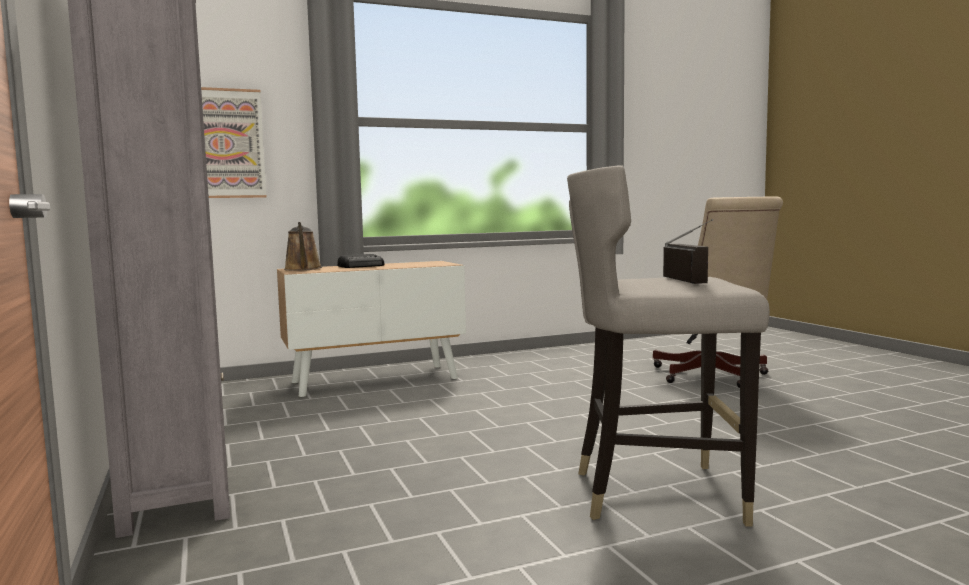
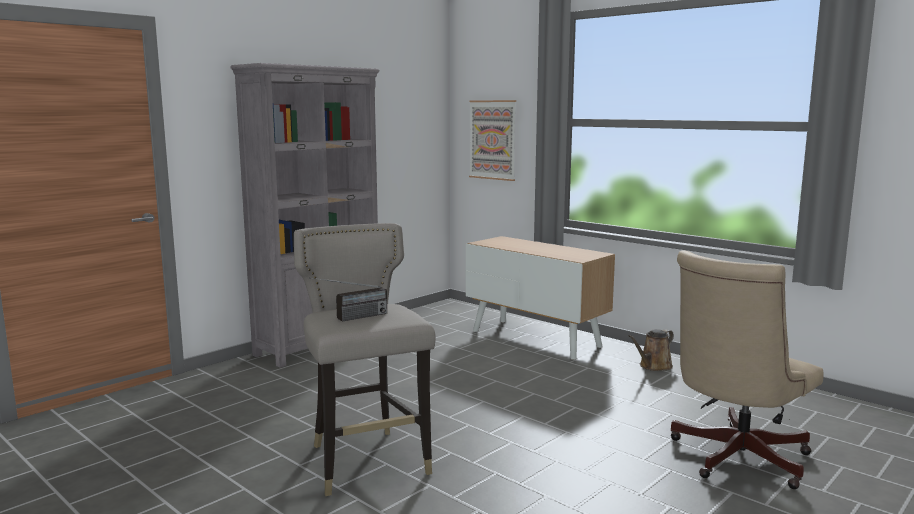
camera: 65 degrees right, 5 degrees up
brown watering can [284,222,322,271] -> brown watering can moved to [628,329,674,371]
radio [337,254,385,268] -> none

